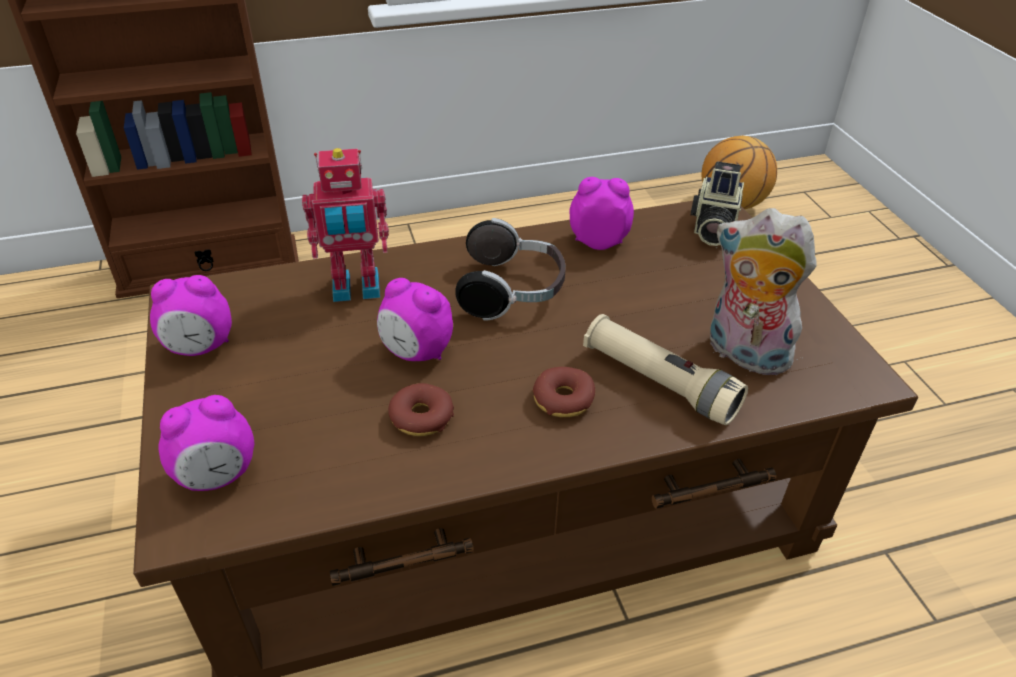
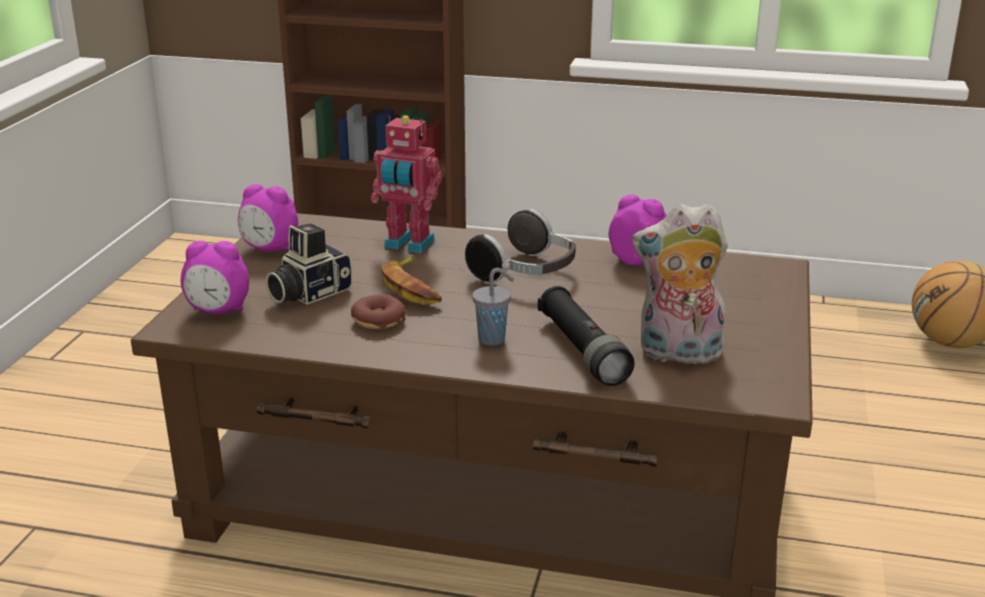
camera: 30 degrees right, 15 degrees down
alarm clock [377,278,453,361] -> banana [381,255,442,305]
donut [532,367,595,417] -> grey cup [472,268,514,346]
beige flashlight [583,314,748,425] -> black flashlight [538,286,635,386]
camera [690,161,744,246] -> camera moved to [265,223,352,305]
plush toy [710,208,817,376] -> plush toy turned 60 degrees counterclockwise [632,203,728,364]

